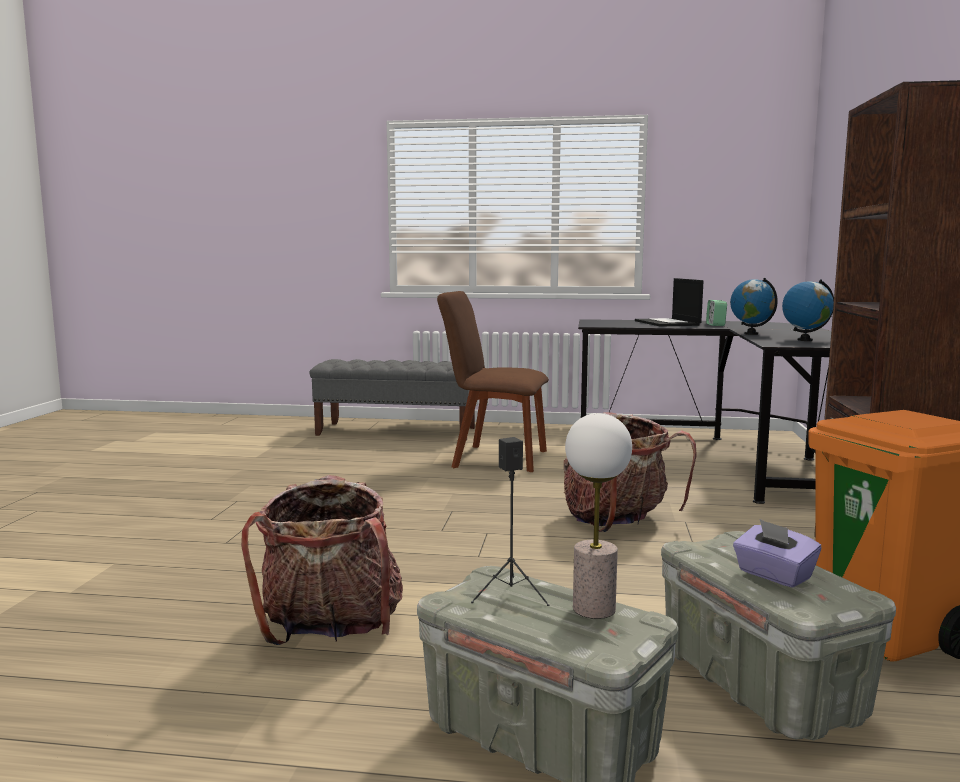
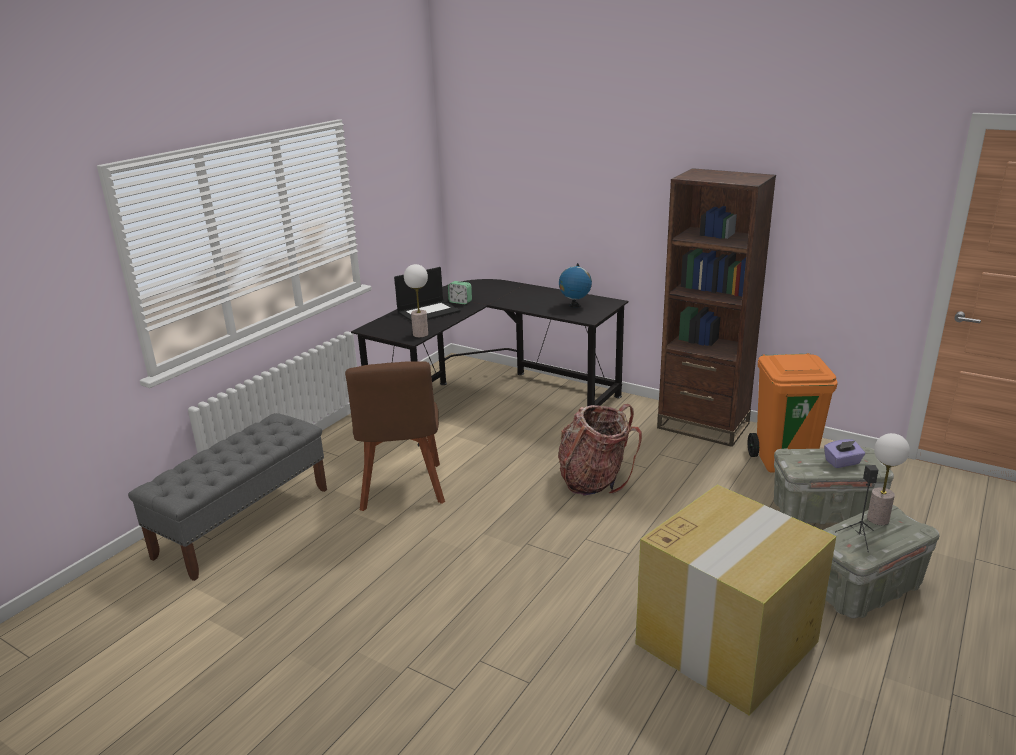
camera: 65 degrees left, 15 degrees up
backpack [241,475,403,645] -> cardboard box [636,485,836,716]
brown chair [437,291,549,472] -> brown chair turned 45 degrees counterclockwise [345,361,445,511]
laptop [635,278,703,327] -> laptop turned 45 degrees counterclockwise [394,267,461,322]
globe [730,278,778,335] -> none
none -> table lamp [404,264,428,338]

